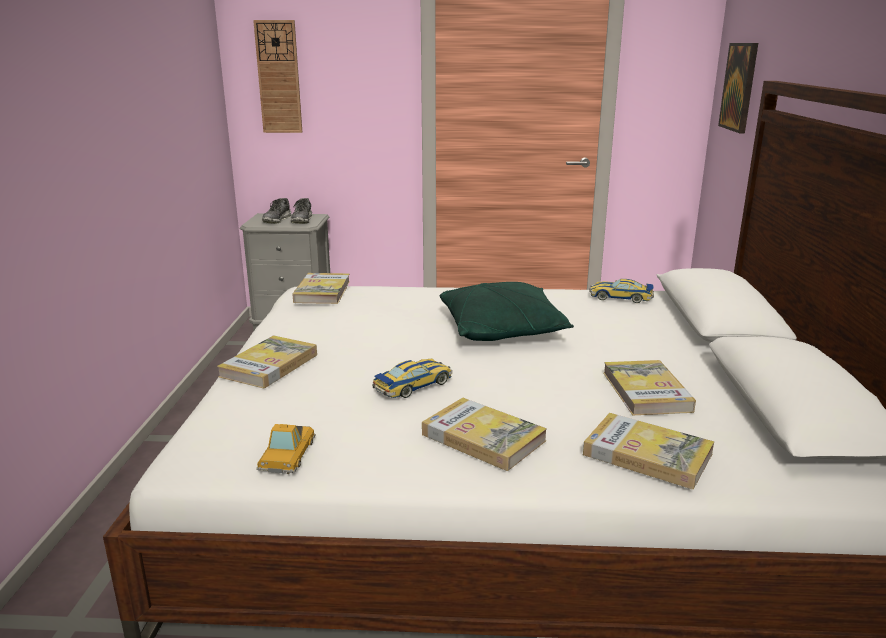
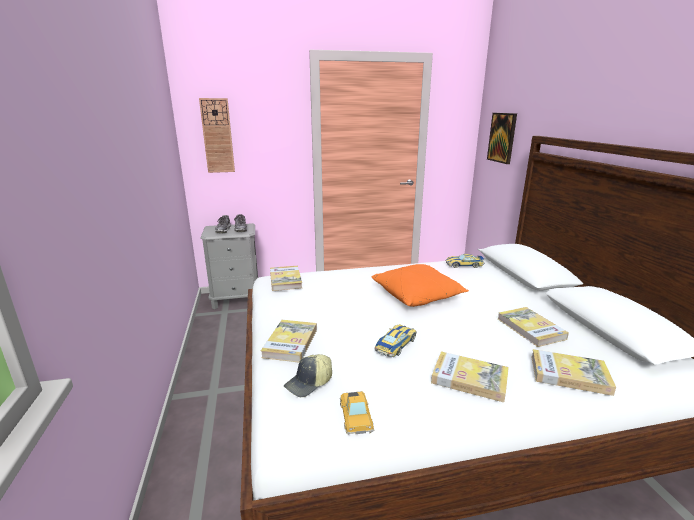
camera: 15 degrees left, 0 degrees up
green pillow [440,282,574,341] -> orange pillow [372,264,469,307]
none -> cap [284,354,332,397]

